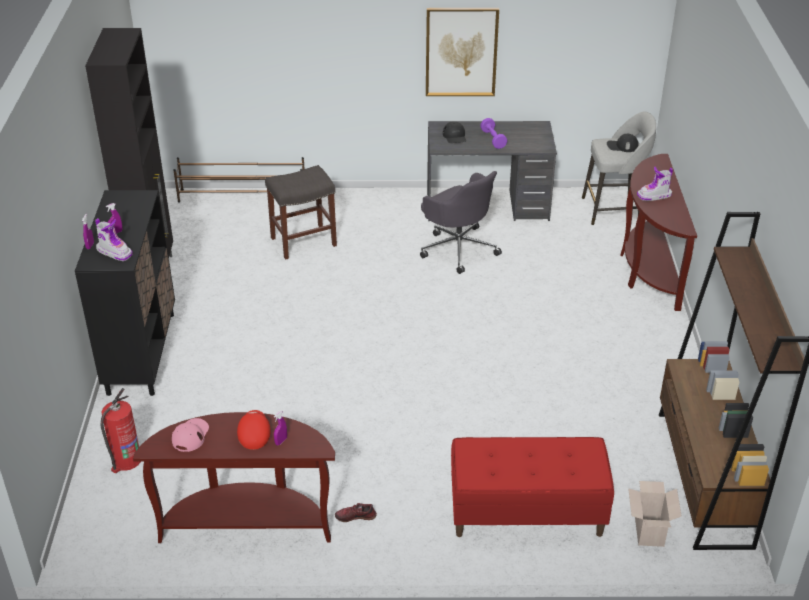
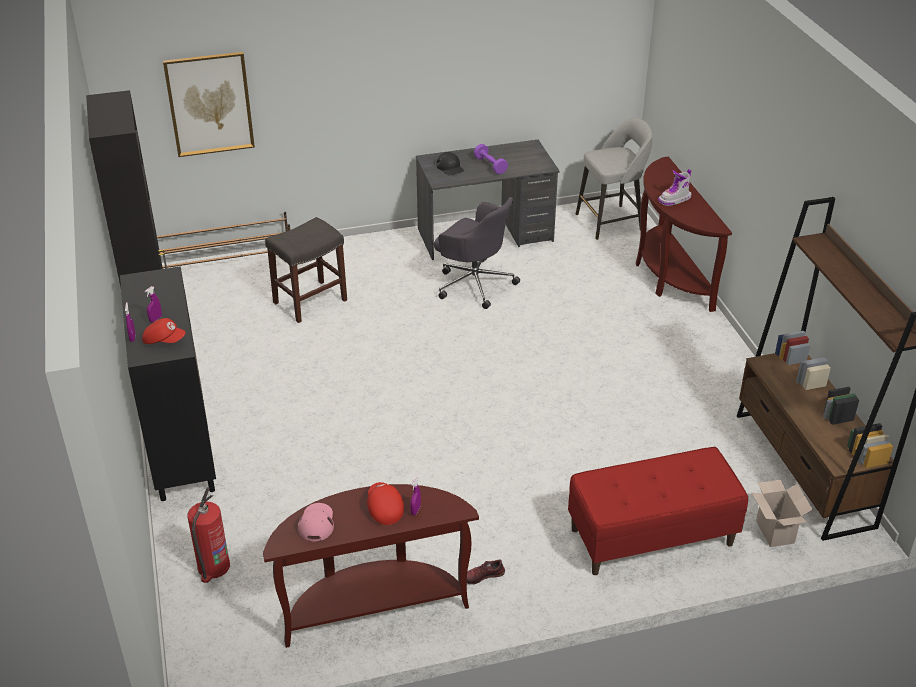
camera: 15 degrees left, 0 degrees up
boot [95,218,133,261] -> red cap [142,318,186,344]
picture [426,8,499,96] -> picture moved to [163,52,255,157]
black cap [607,134,639,152] -> none

